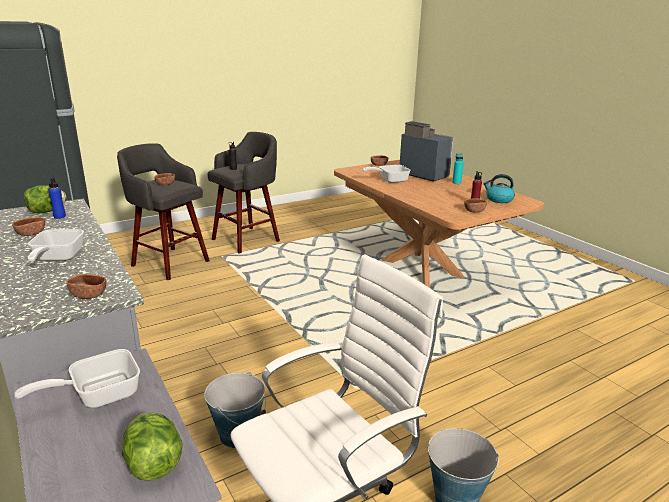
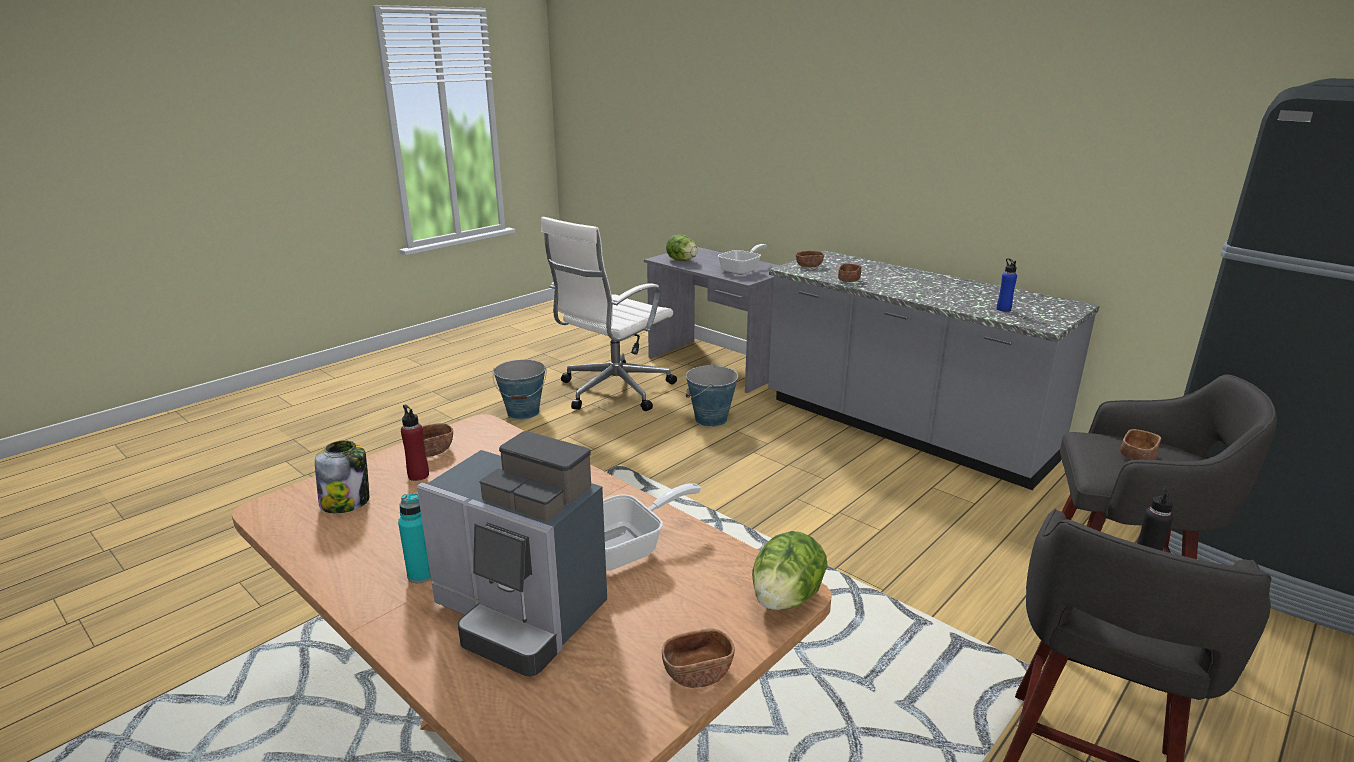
camera: 165 degrees right, 0 degrees up
brown bowl [12,217,45,236] -> brown bowl moved to [838,263,861,282]
lettuce [24,185,66,213] -> lettuce moved to [752,531,827,610]
frying pan [28,229,84,262] -> none
kettle [483,174,515,203] -> jar [315,440,369,513]

